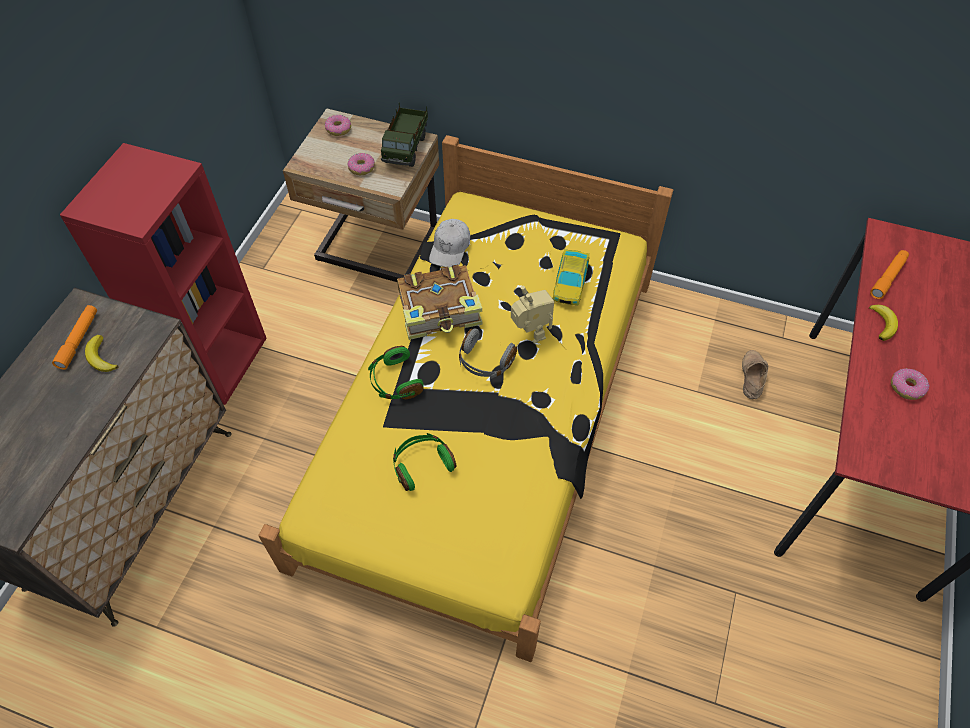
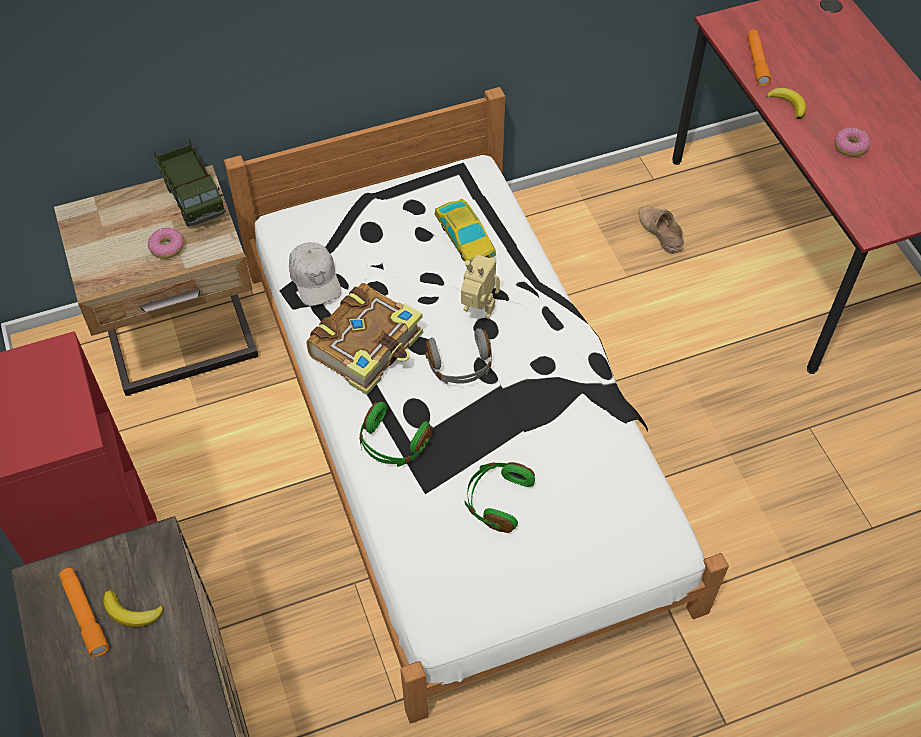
camera: 40 degrees left, 0 degrees up
yellow bed [258,135,673,662] -> white bed [224,87,729,723]
donut [325,115,351,136] -> none

